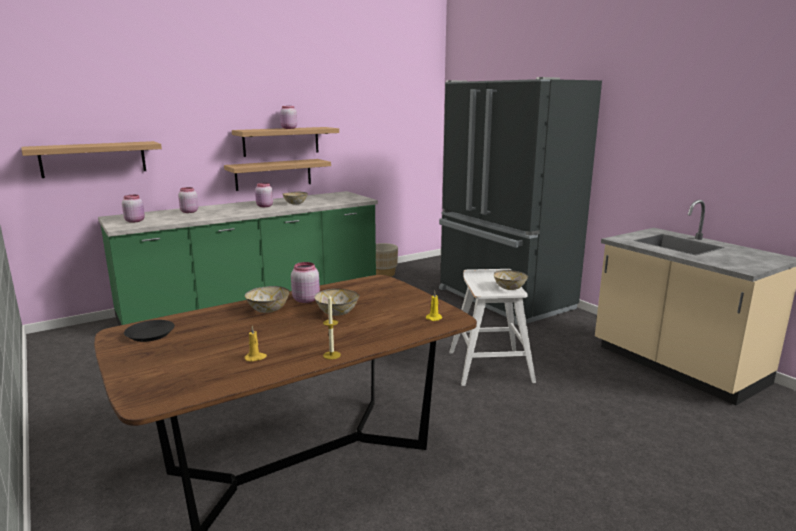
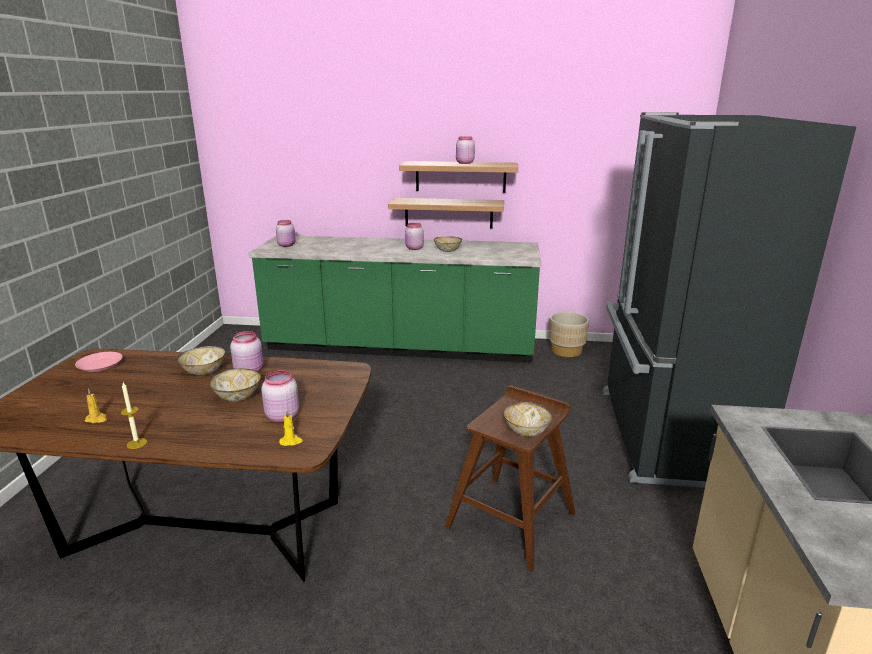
camera: 40 degrees right, 5 degrees up
shelf [21,141,162,178] -> none
black plate [124,320,175,342] -> pink plate [75,352,123,372]
pink jar [178,187,198,213] -> pink jar moved to [261,370,299,422]
white stool [450,269,536,386] -> brown stool [445,385,576,571]

